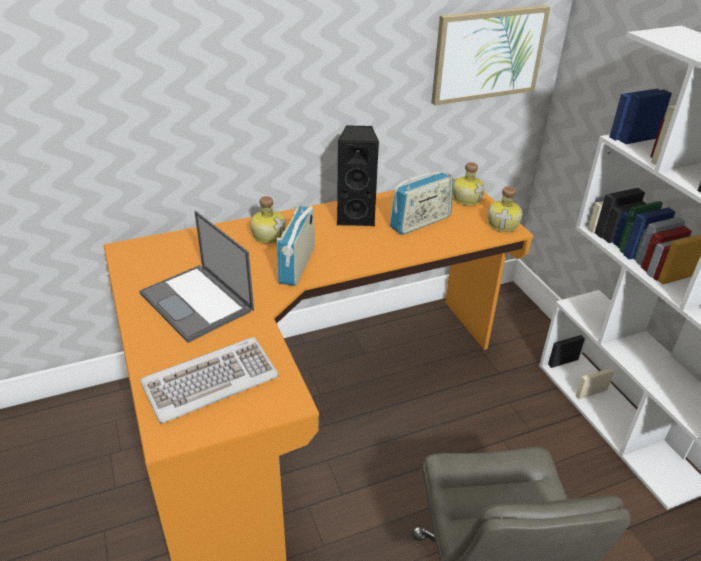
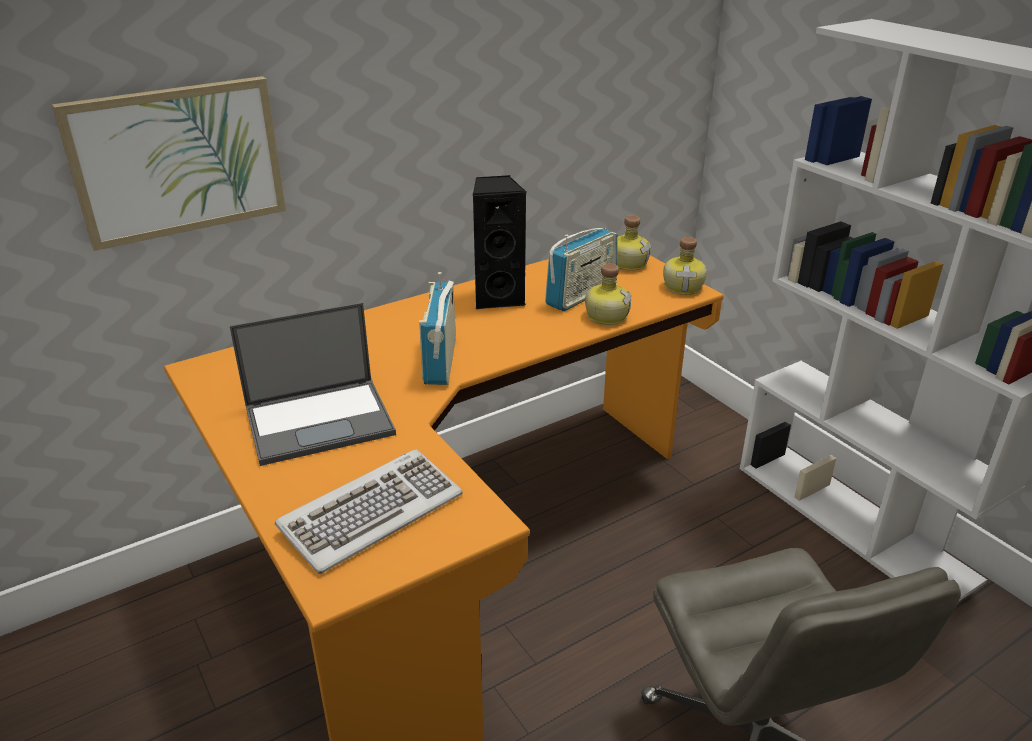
camera: 10 degrees left, 5 degrees down
laptop [139,211,254,343] -> laptop turned 60 degrees counterclockwise [230,302,396,466]
bottle [250,196,286,243] -> bottle moved to [585,263,631,325]
picture [431,5,550,105] -> picture moved to [52,76,286,251]

